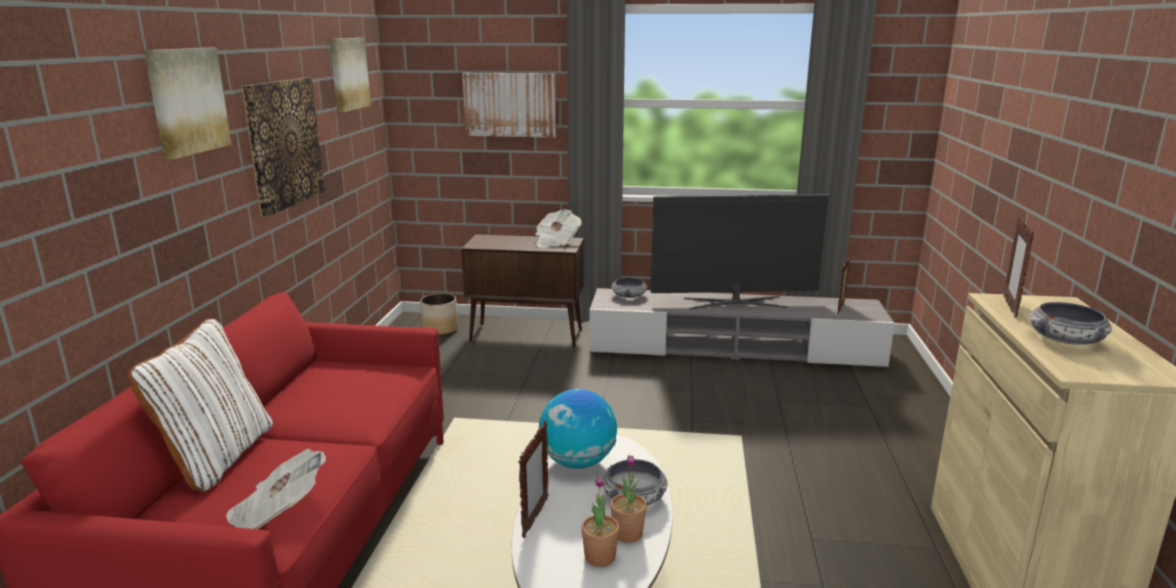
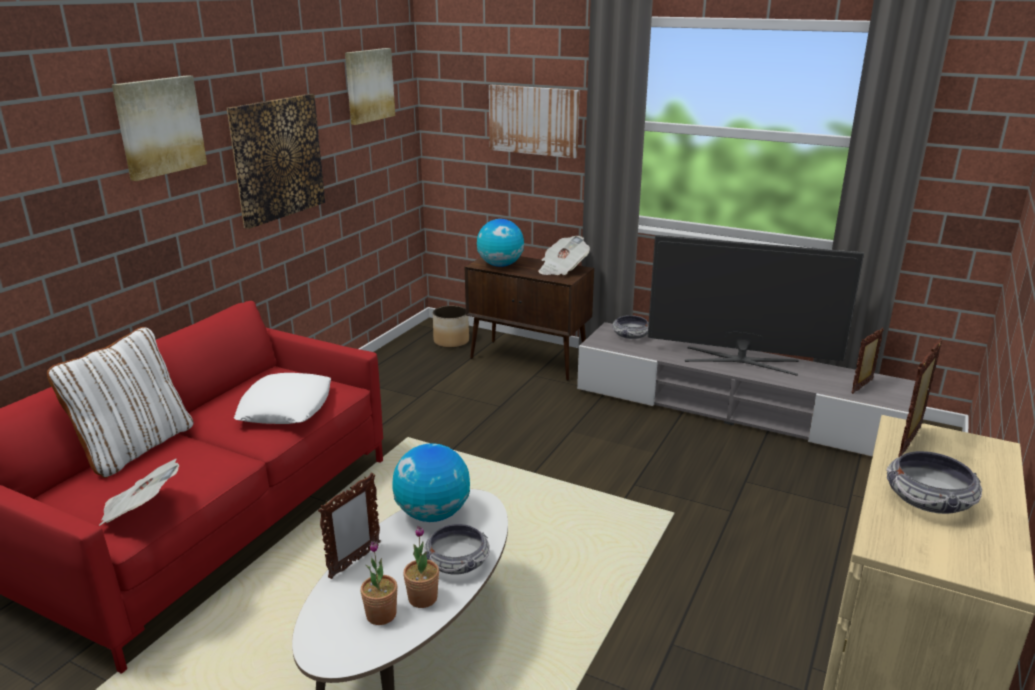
camera: 20 degrees right, 5 degrees up
none -> white pillow [234,373,331,424]
none -> globe [477,219,524,267]

